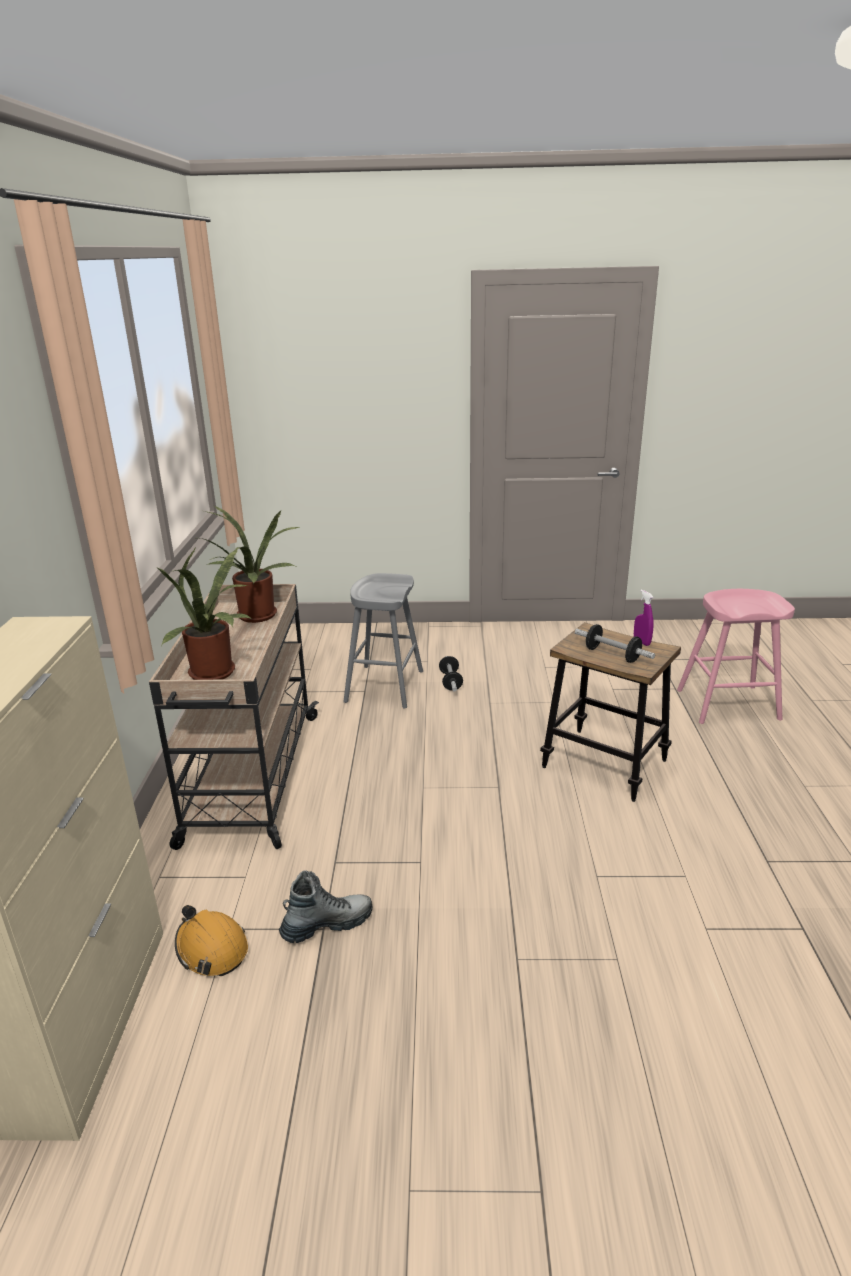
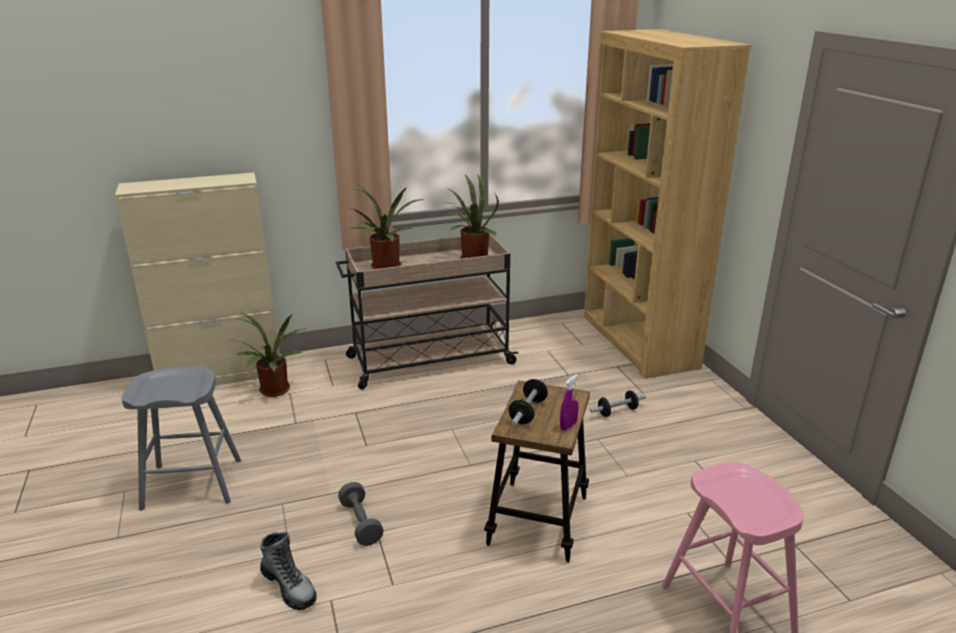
camera: 70 degrees right, 0 degrees up
orange hard hat [175,905,248,976] -> potted plant [228,313,306,397]
boot [279,870,372,943] -> boot moved to [260,532,317,610]
grey stool [343,573,423,709] -> grey stool moved to [122,367,241,511]
none -> grey dumbbell [338,482,384,546]
none -> brown bookcase [584,29,751,379]

